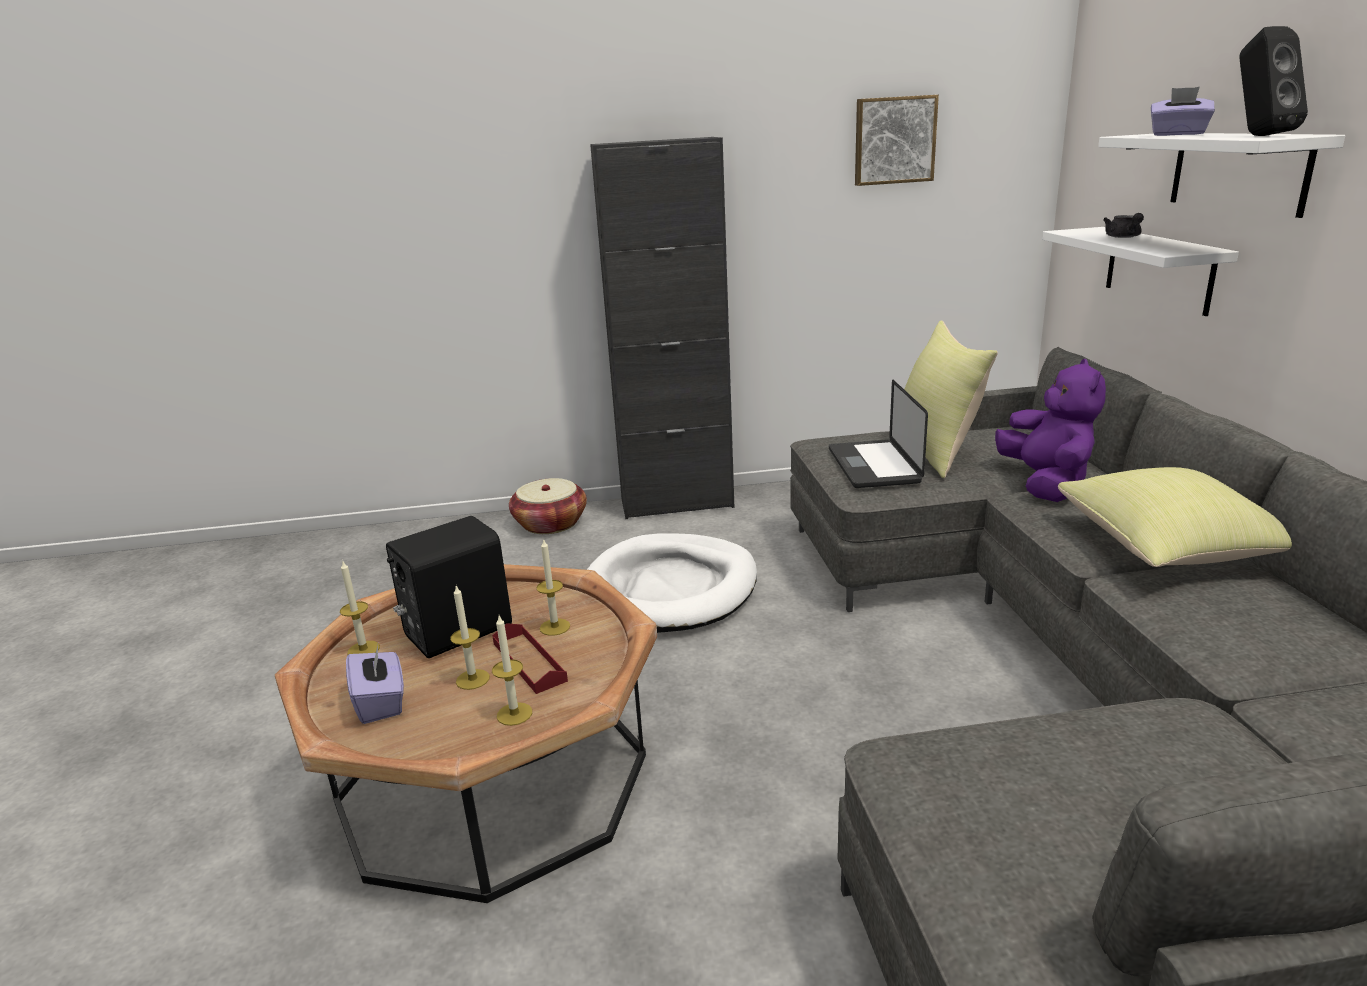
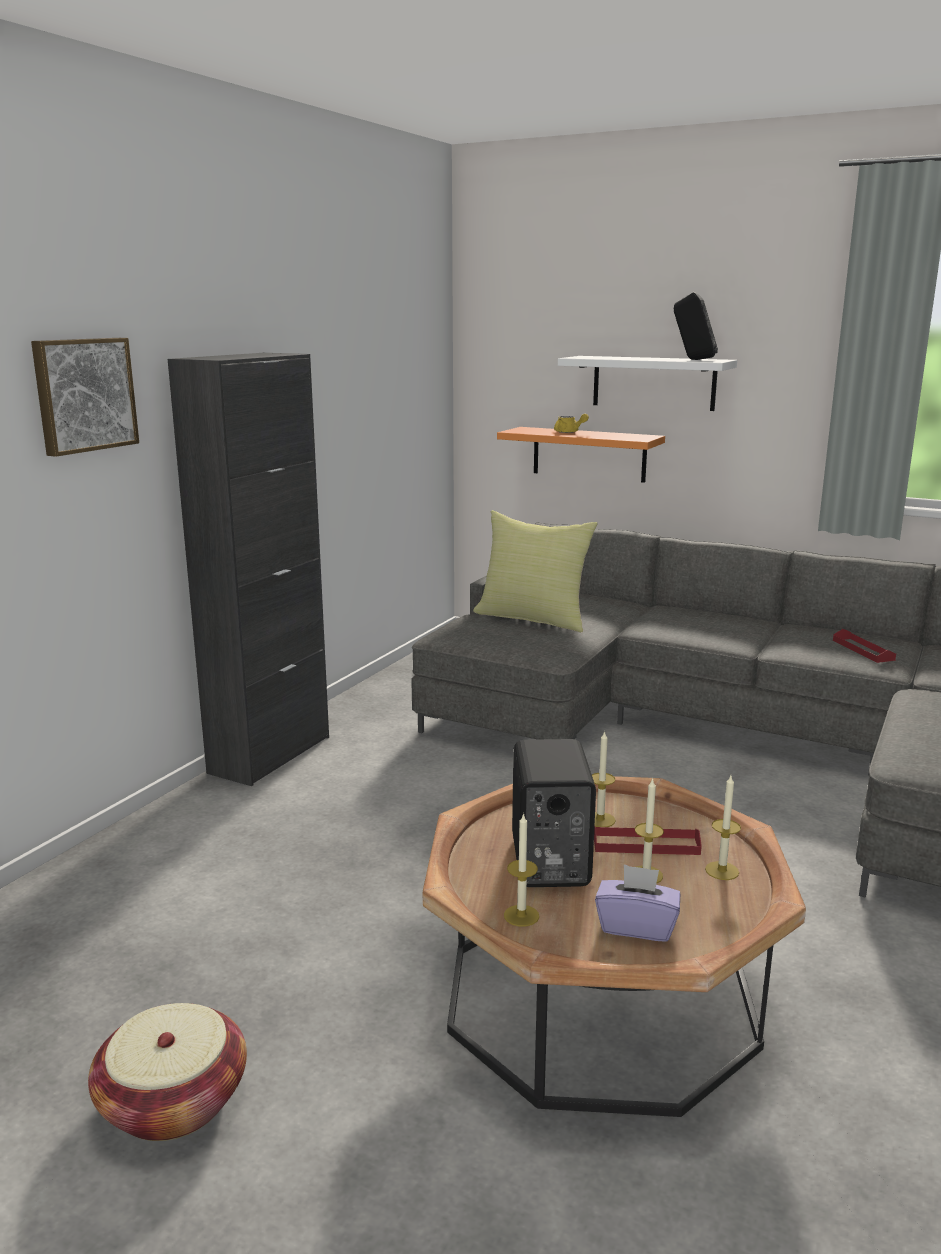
camera: 55 degrees left, 5 degrees down
basket [509,478,587,534] -> basket moved to [88,1003,247,1141]
white dog bed [587,533,757,633] -> none
laptop [829,380,928,488] -> none
picture [855,95,939,186] -> picture moved to [31,338,139,457]
purple plush toy [995,359,1106,502] -> none
white shelf [1042,227,1239,316] -> orange shelf [497,427,665,483]
yellow pillow [1058,467,1292,567] -> none
grey teapot [1103,213,1144,238] -> yellow teapot [554,414,589,433]
purple tissue box [1151,87,1215,136] -> none
none -> red tray [833,629,896,663]

